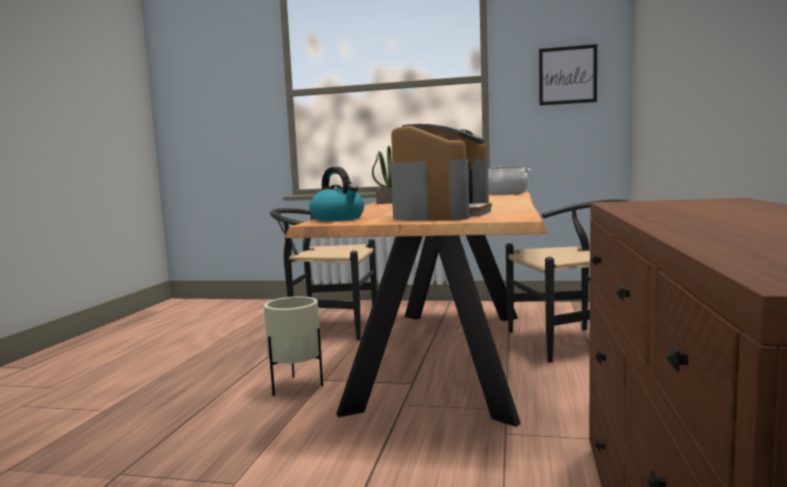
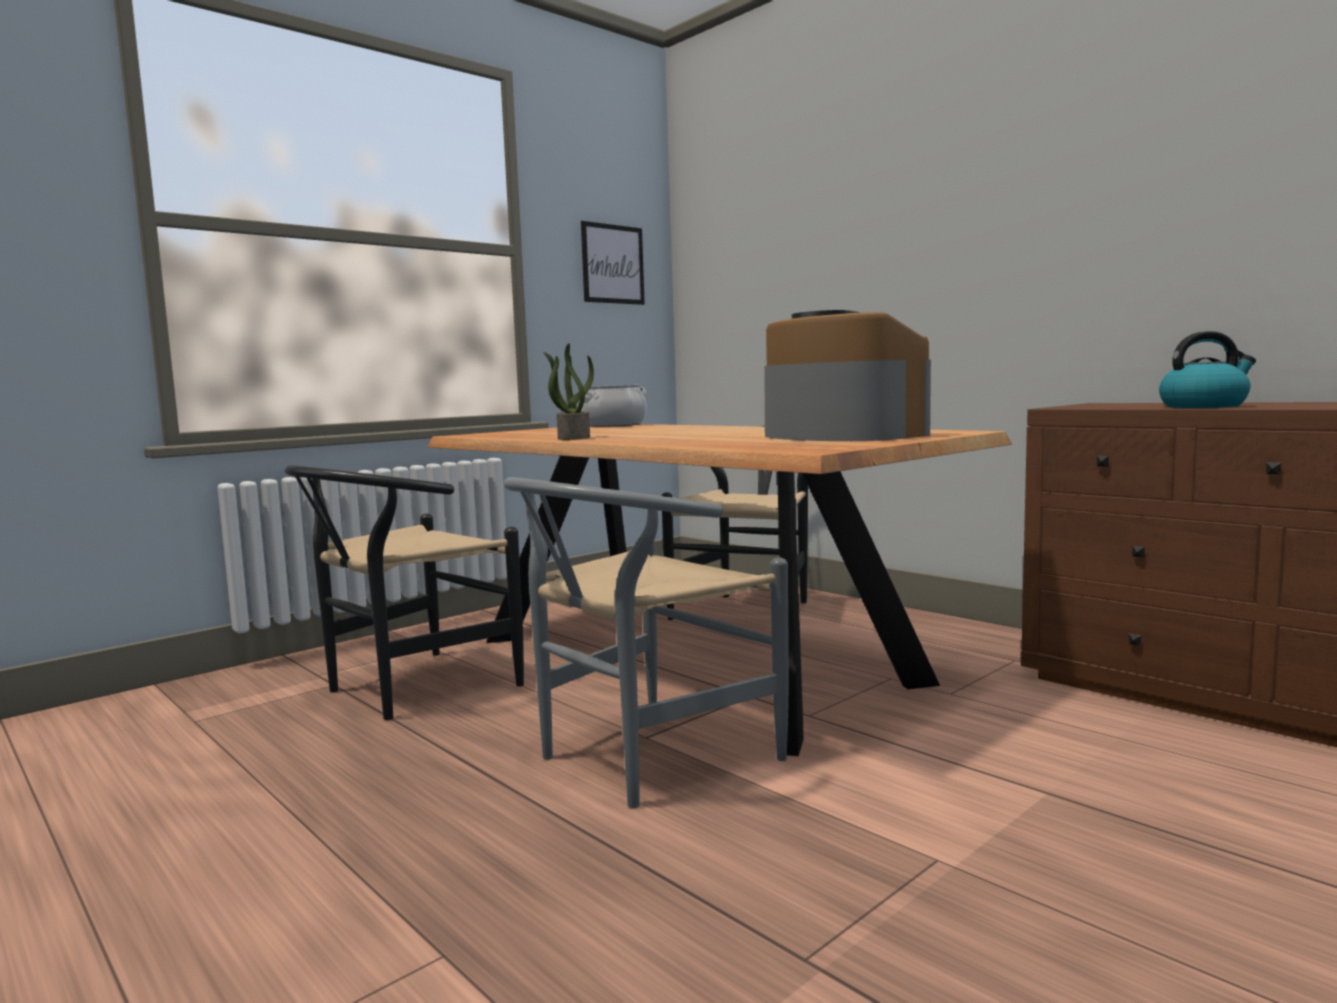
camera: 55 degrees left, 0 degrees up
beige planter [264,296,323,396] -> grey chair [504,477,789,808]
kettle [309,167,364,221] -> kettle moved to [1159,331,1256,408]

